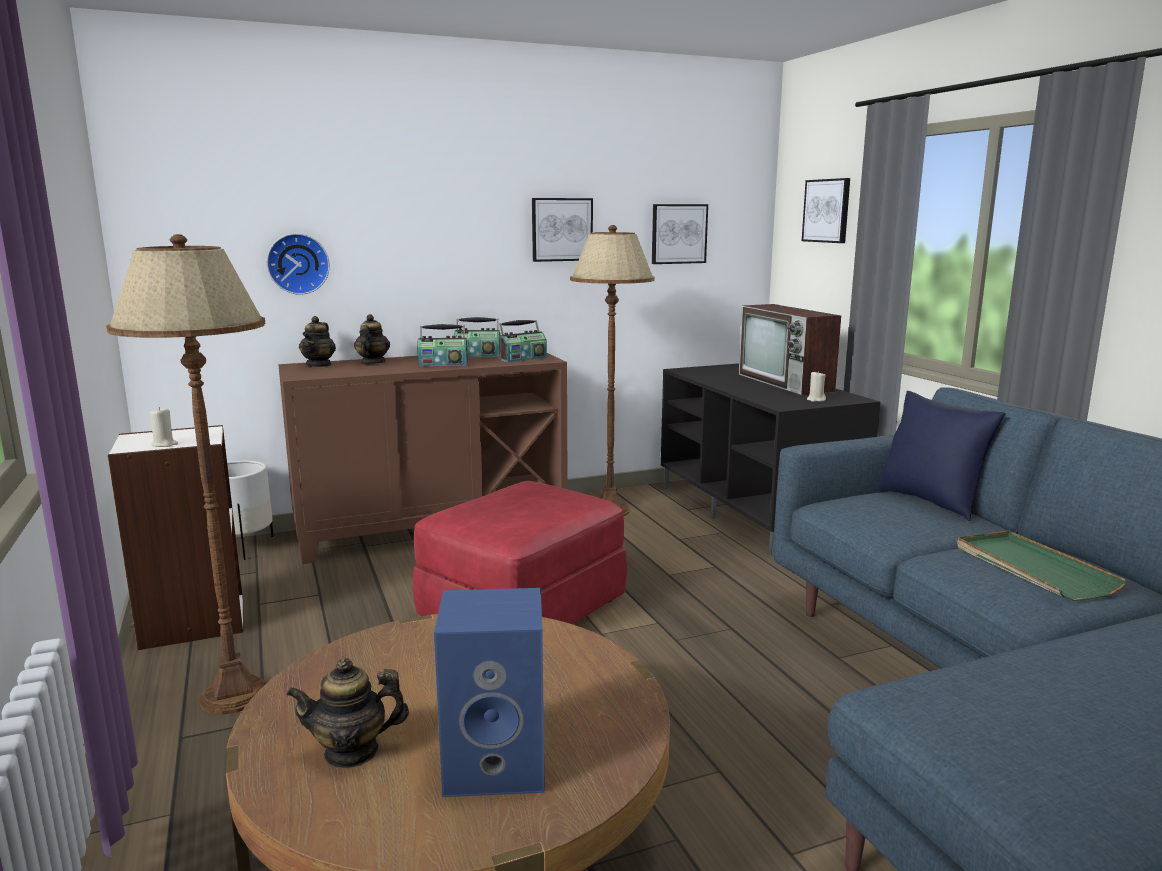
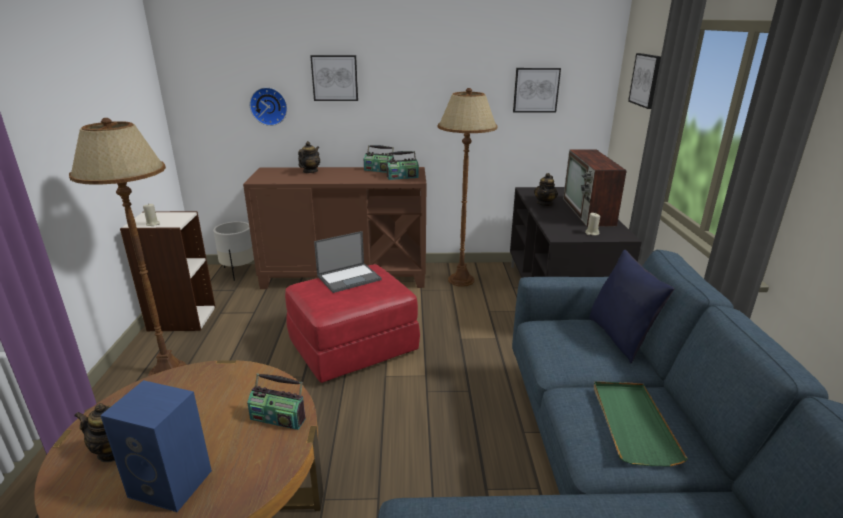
camera: 20 degrees right, 10 degrees up
teapot [299,316,336,367] -> teapot moved to [534,173,558,207]
radio [417,324,468,366] -> radio moved to [247,373,306,430]
picture [532,198,593,262] -> picture moved to [310,55,358,101]
none -> laptop [314,231,382,293]

